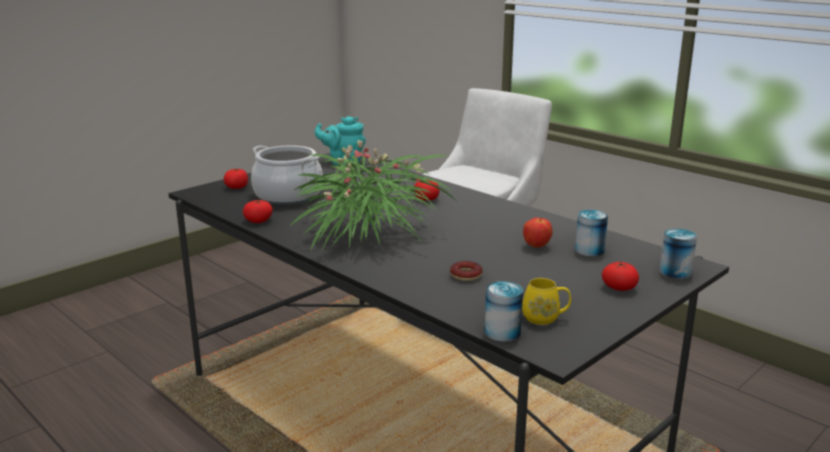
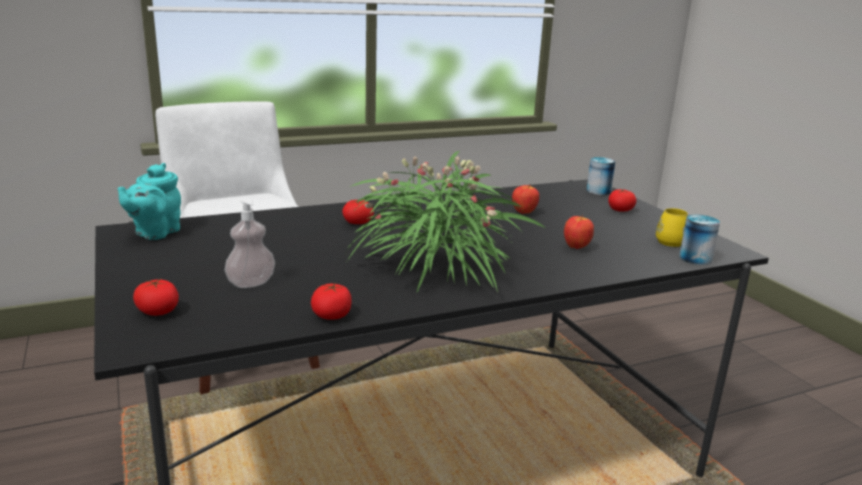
camera: 70 degrees left, 0 degrees up
cooking pot [251,145,323,205] -> soap dispenser [225,198,275,288]
donut [450,261,483,281] -> apple [564,215,594,249]
can [575,210,608,256] -> none

